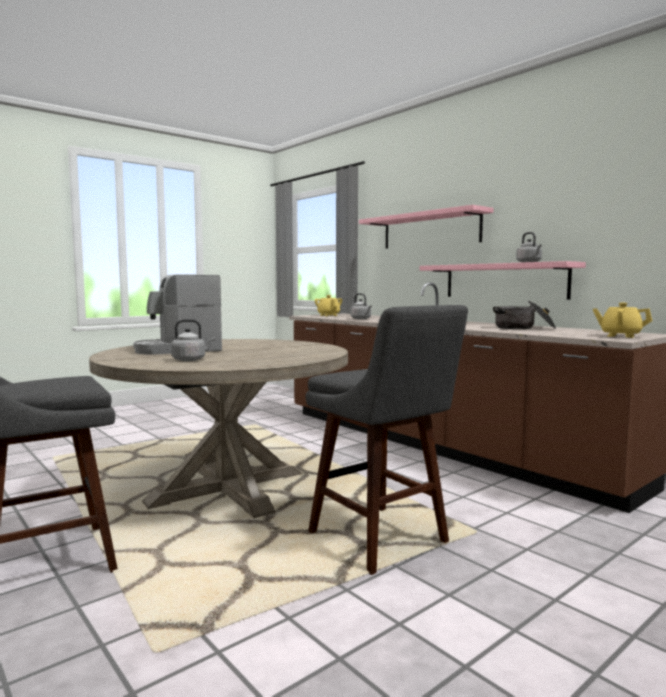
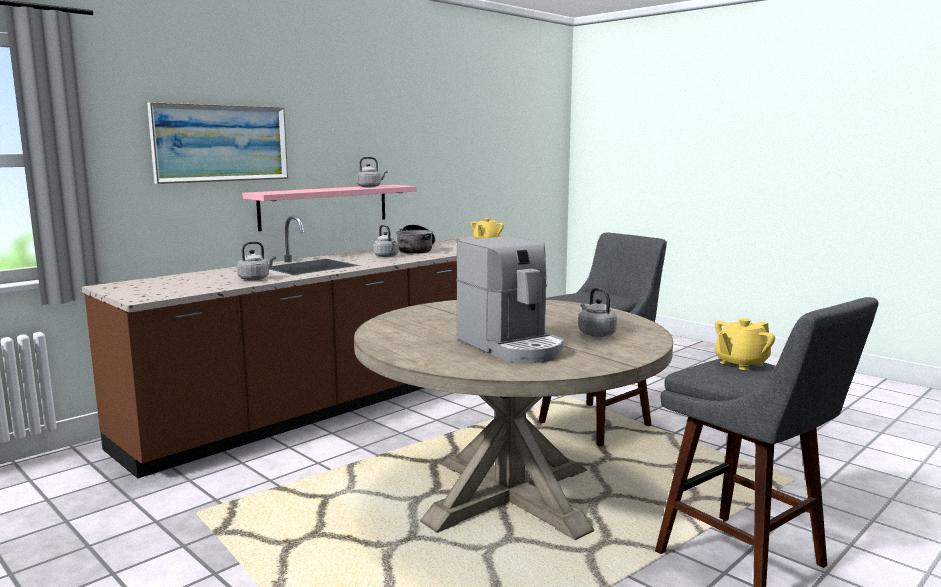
camera: 95 degrees left, 5 degrees up
yellow teapot [315,295,342,316] -> yellow teapot moved to [715,318,775,370]
pink shelf [359,205,493,249] -> picture [147,102,288,184]
none -> grey kettle [373,225,399,257]

